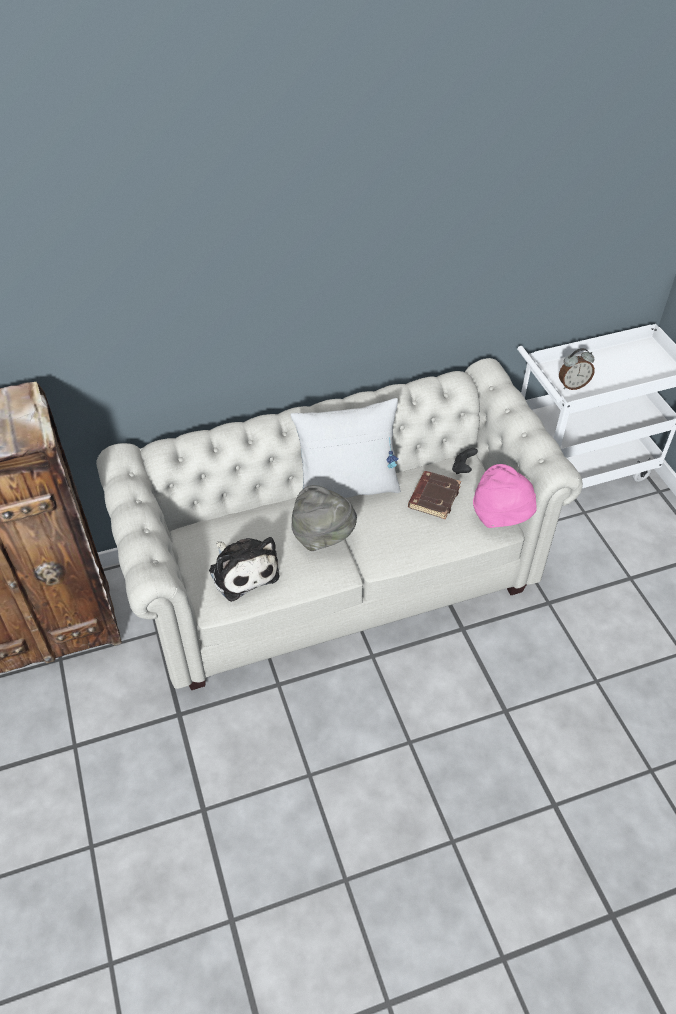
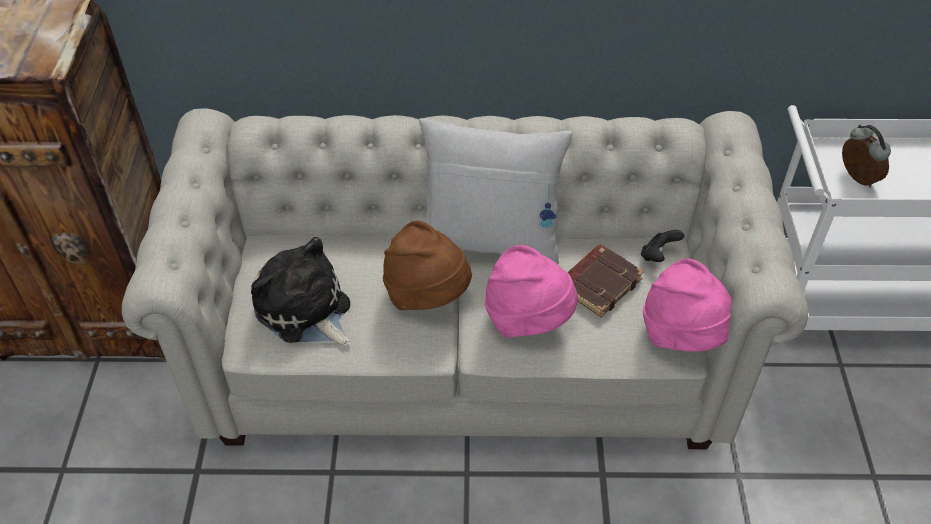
camera: 20 degrees right, 0 degrees up
plush toy [209,537,279,602] -> plush toy turned 150 degrees clockwise [251,237,351,346]
grey hat [291,485,357,551] -> brown hat [383,221,472,310]
alarm clock [559,348,595,390] -> alarm clock turned 120 degrees counterclockwise [842,125,891,188]
none -> pink hat [485,245,578,338]

